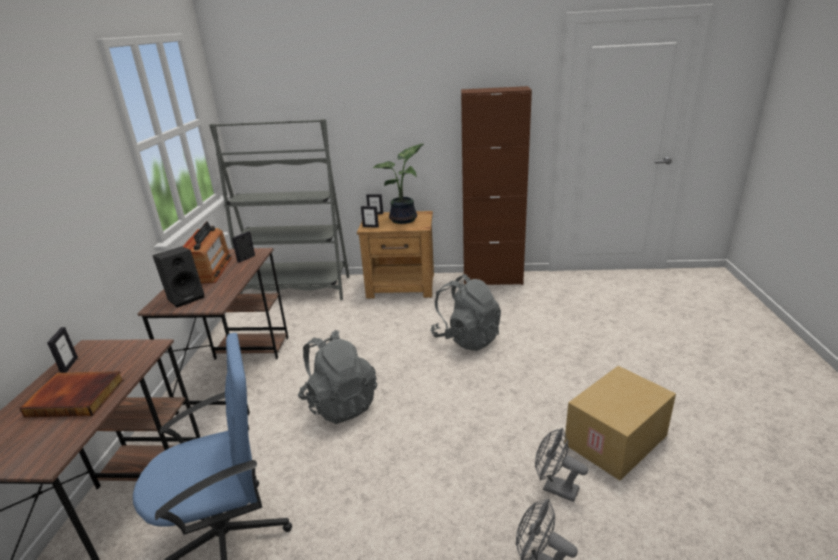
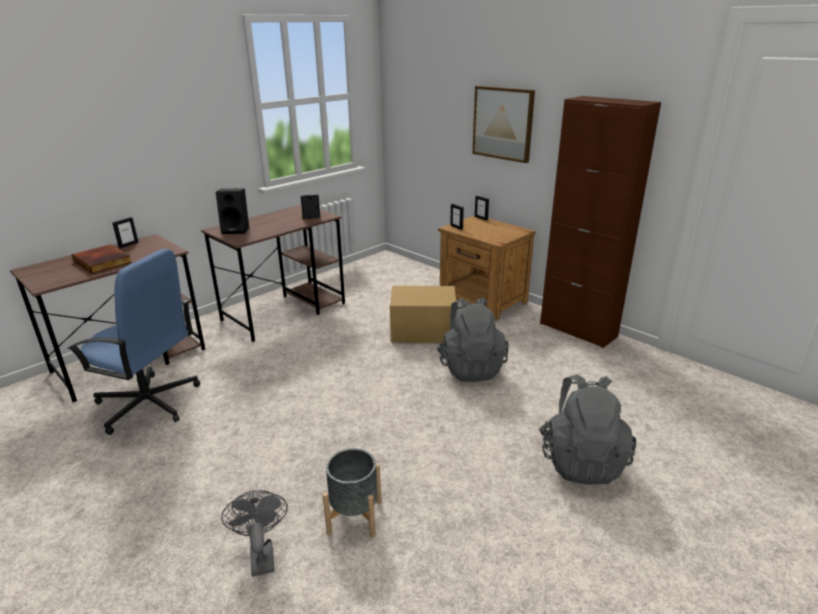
camera: 40 degrees right, 0 degrees up
radio [182,221,232,284] -> none
grey bookcase [209,119,349,300] -> none
grey backpack [298,330,377,424] -> grey backpack moved to [539,374,636,484]
potted plant [373,144,424,224] -> none
grey fan [535,428,588,502] -> grey planter [323,448,381,538]
cardboard box [564,366,676,480] -> cardboard box moved to [390,286,457,343]
none -> picture [472,86,535,163]

